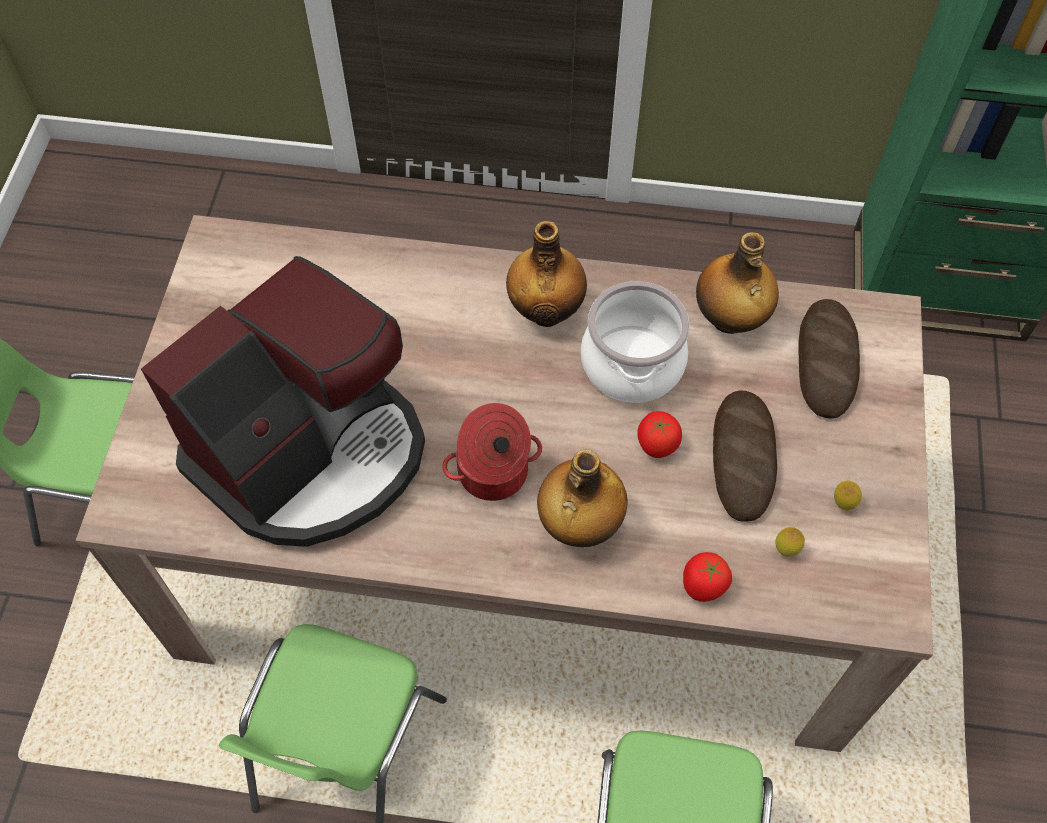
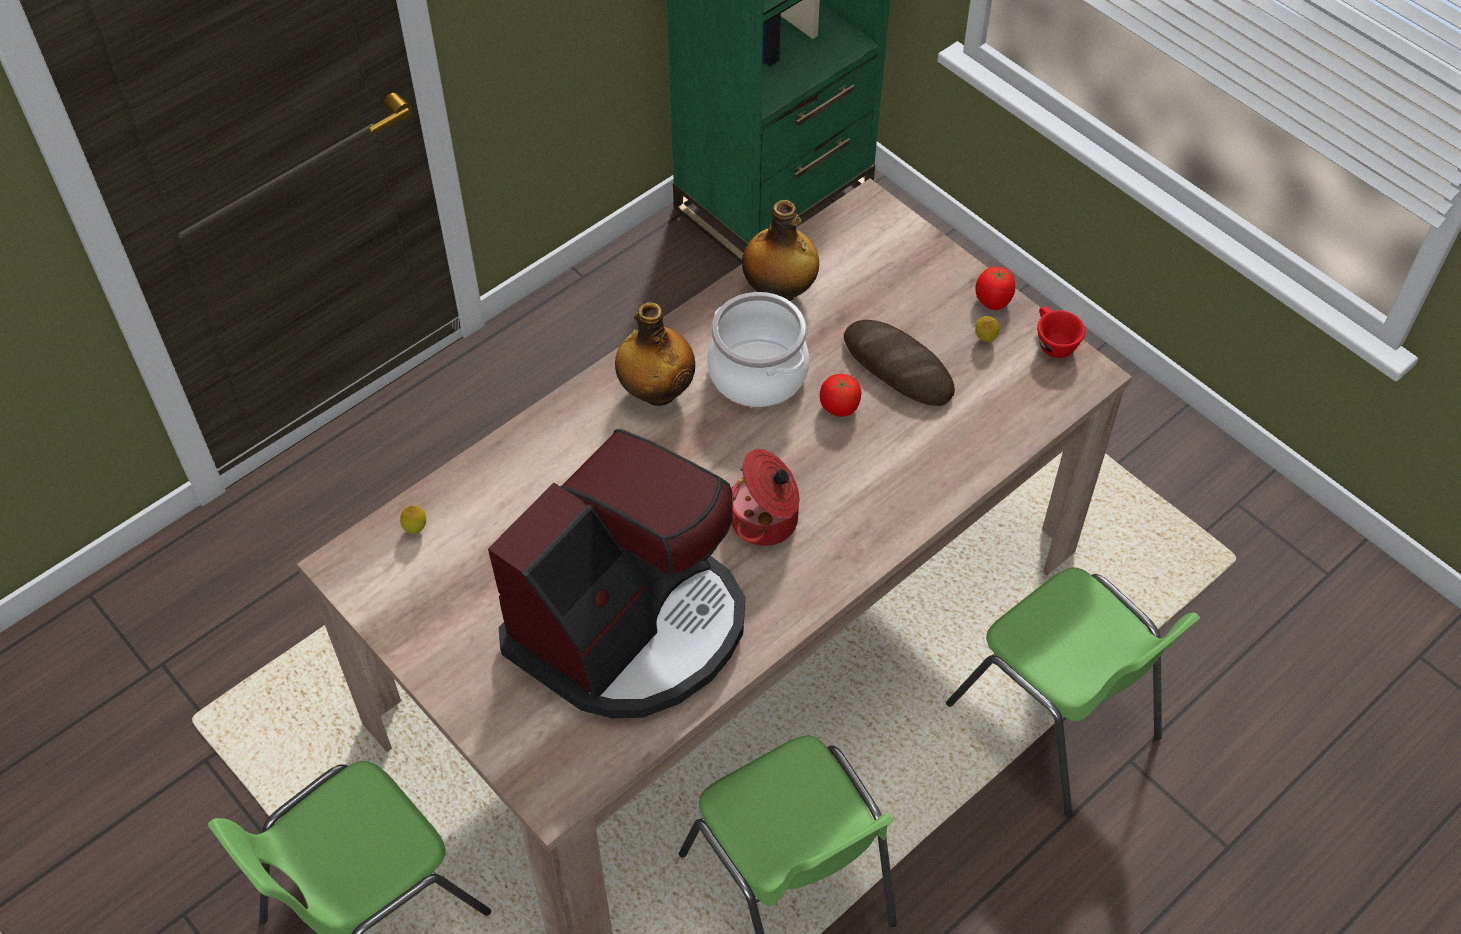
camera: 50 degrees left, 5 degrees down
coffee machine [141,256,425,547] -> coffee machine turned 45 degrees clockwise [488,429,745,718]
bottle [537,450,628,547] -> none
tomato [683,552,732,602] -> tomato moved to [975,267,1015,310]
lemon [775,527,805,556] -> lemon moved to [400,505,426,534]
bread [798,299,860,419] -> none
none -> red cup [1037,306,1085,358]

